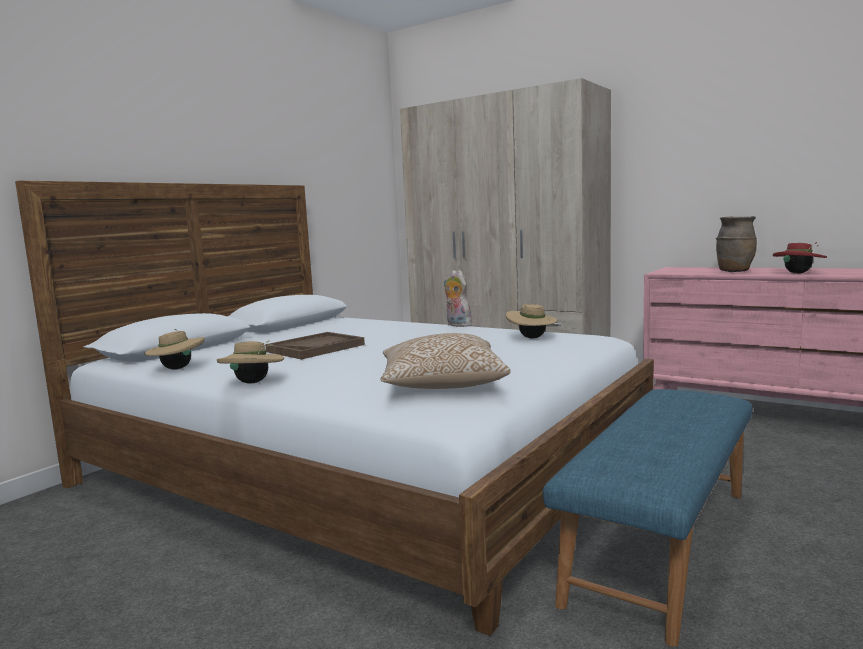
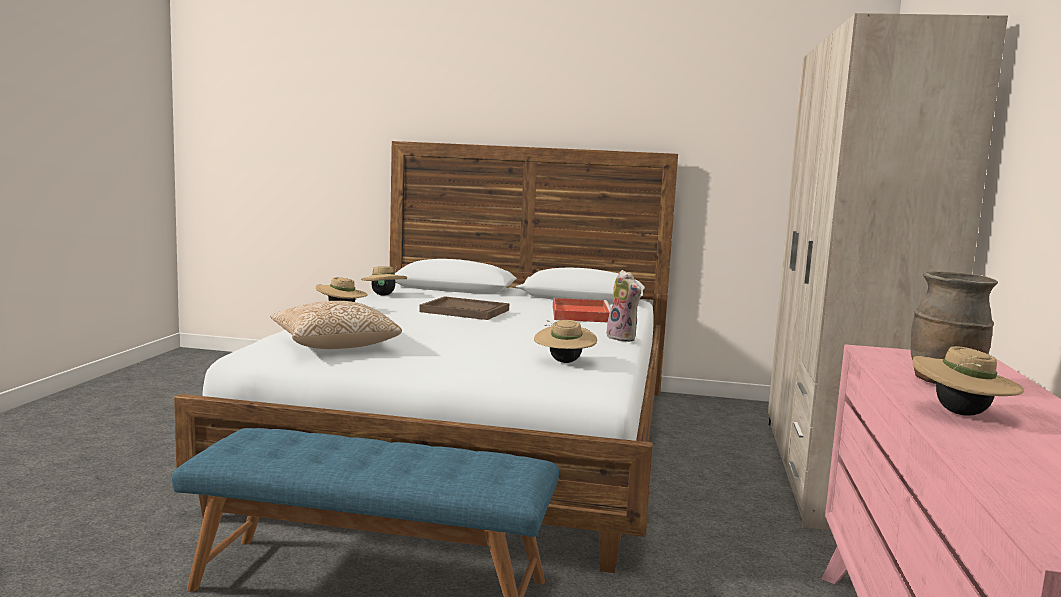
camera: 65 degrees right, 0 degrees up
plush toy [444,270,475,327] -> plush toy turned 120 degrees clockwise [606,270,642,342]
red hat [773,242,827,273] -> beige hat [913,346,1024,416]
none -> red tray [553,298,611,322]

